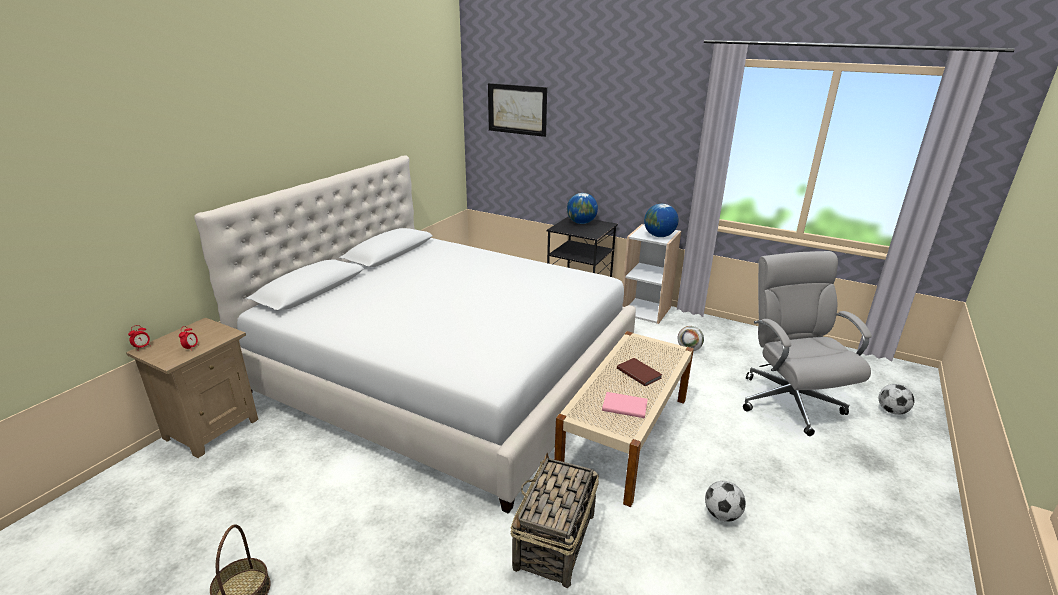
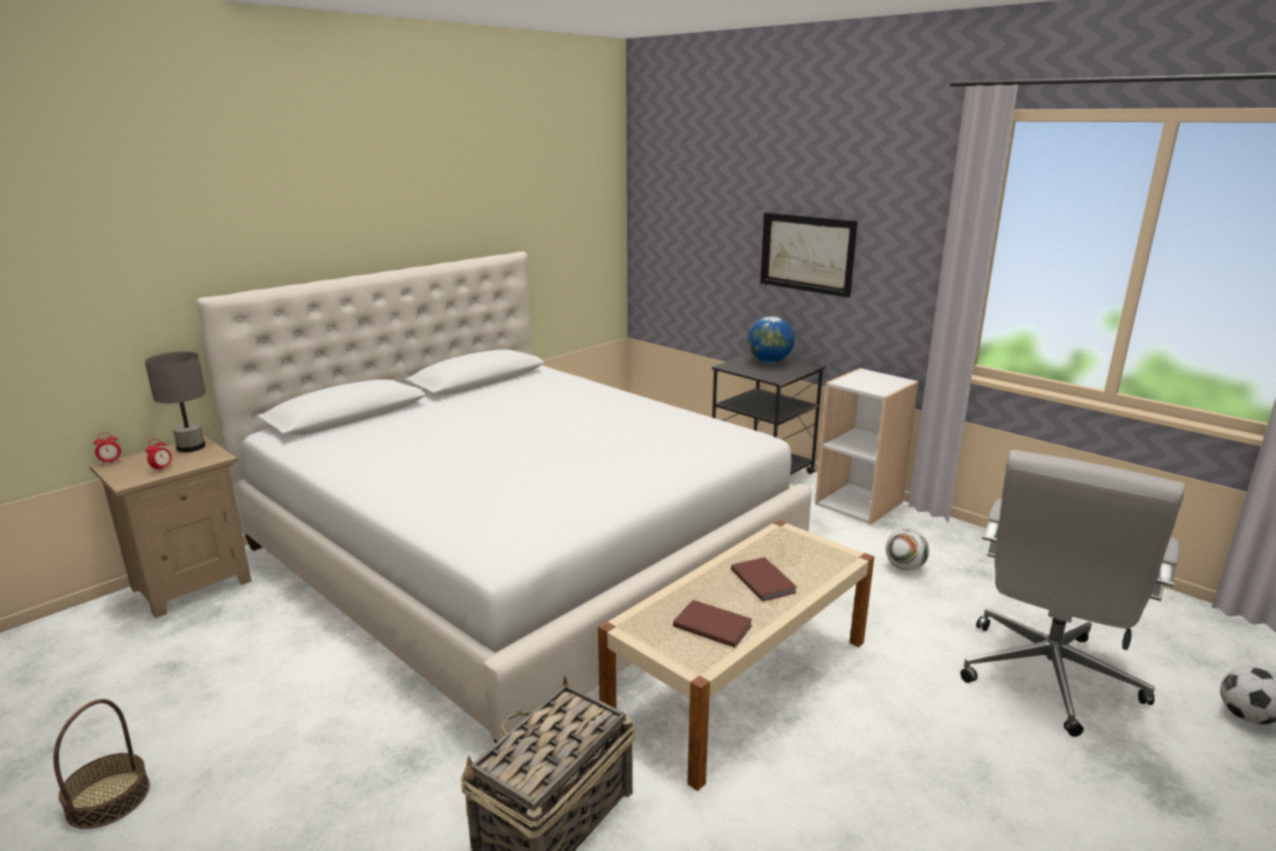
camera: 15 degrees right, 5 degrees down
picture [488,83,547,137] -> picture moved to [760,212,858,298]
pink book [602,392,648,418] -> brown book [673,600,752,648]
globe [644,204,678,237] -> none
football [705,481,746,522] -> none
grey office chair [743,251,872,436] -> grey office chair turned 150 degrees counterclockwise [960,450,1185,737]
none -> grey table lamp [145,351,206,452]

